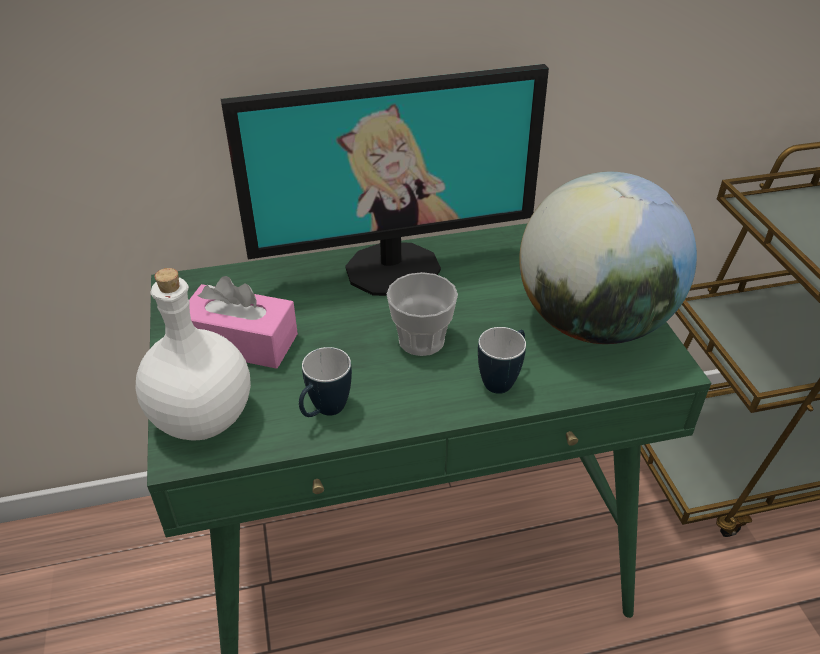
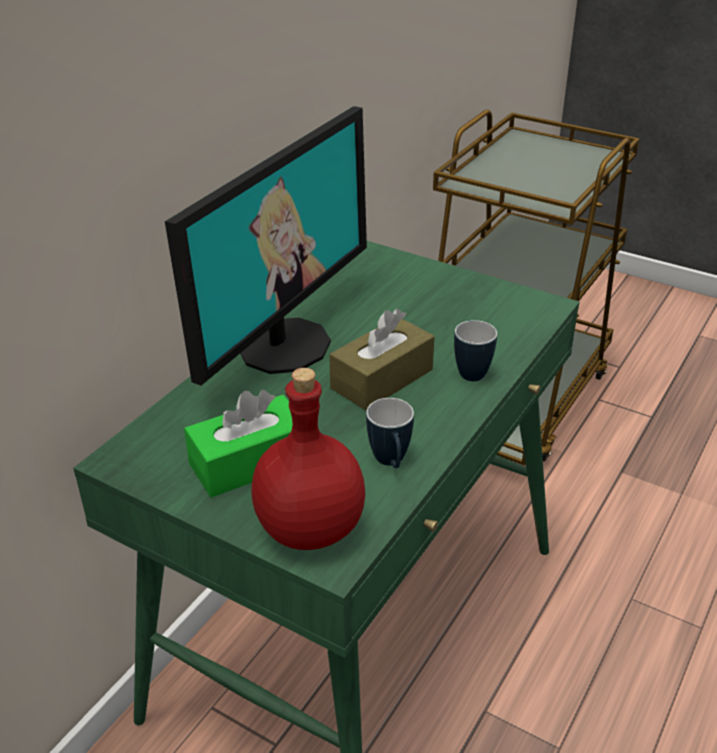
camera: 45 degrees left, 5 degrees down
white bottle [136,268,251,441] -> red bottle [251,368,365,550]
pink tissue box [189,276,298,369] -> green tissue box [184,390,293,498]
cup [387,272,458,356] -> brown tissue box [329,309,434,411]
globe [519,172,697,344] -> none

